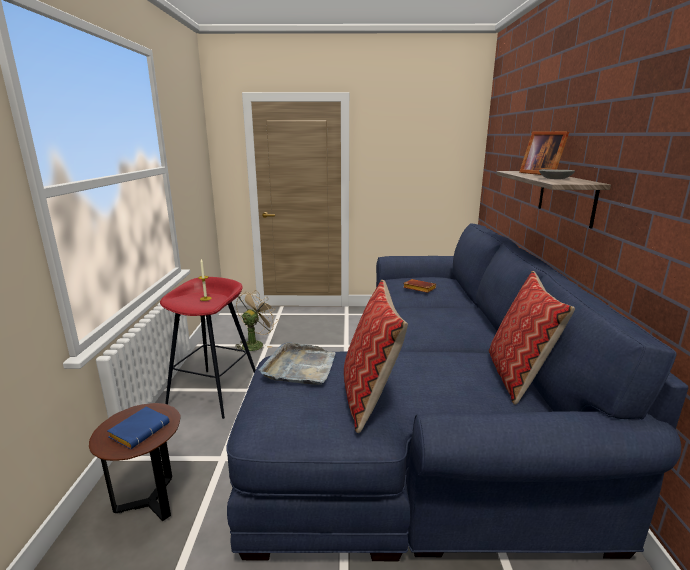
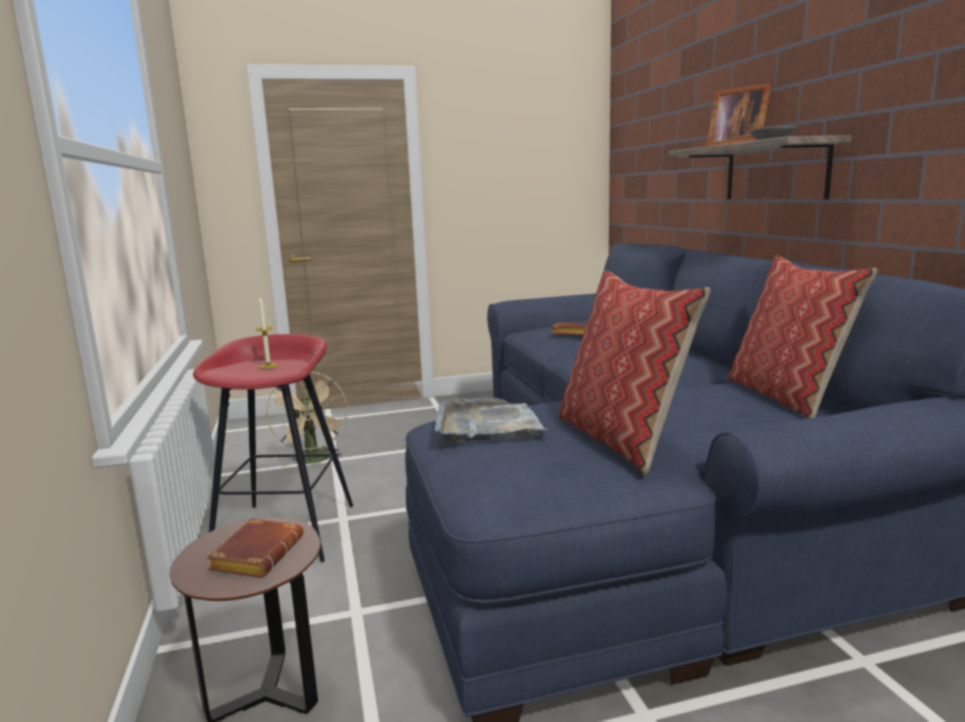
camera: 15 degrees left, 5 degrees down
blue book [107,407,169,449] -> brown book [207,518,304,578]
beige fan [235,292,278,352] -> beige fan turned 150 degrees clockwise [266,372,347,467]

